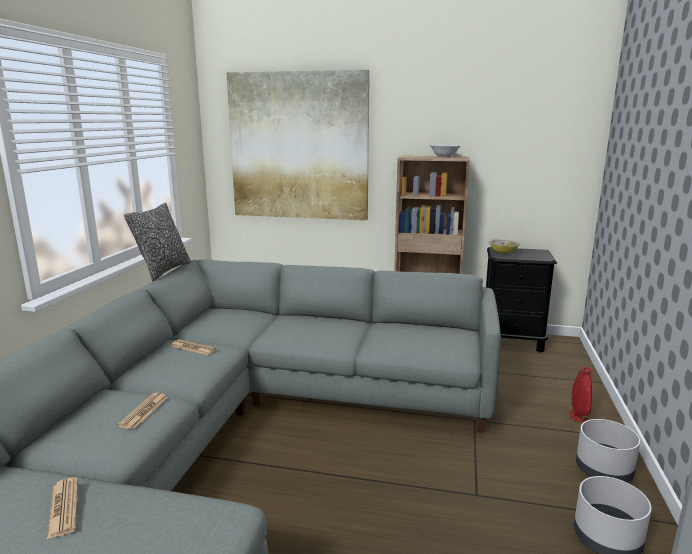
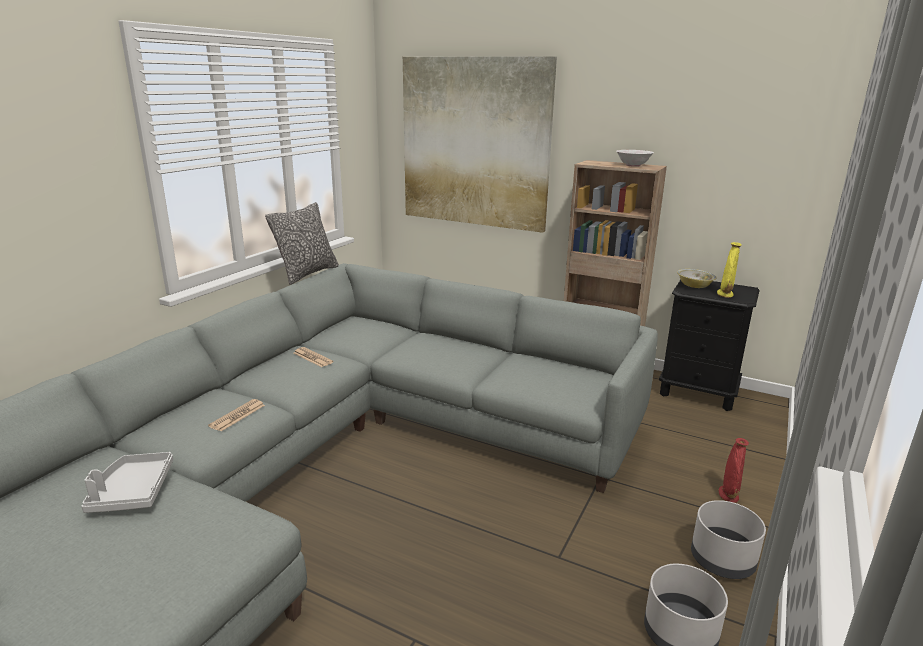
camera: 15 degrees right, 5 degrees up
newspaper [47,477,78,539] -> grey tray [81,452,173,513]
none -> yellow vase [717,242,742,298]

